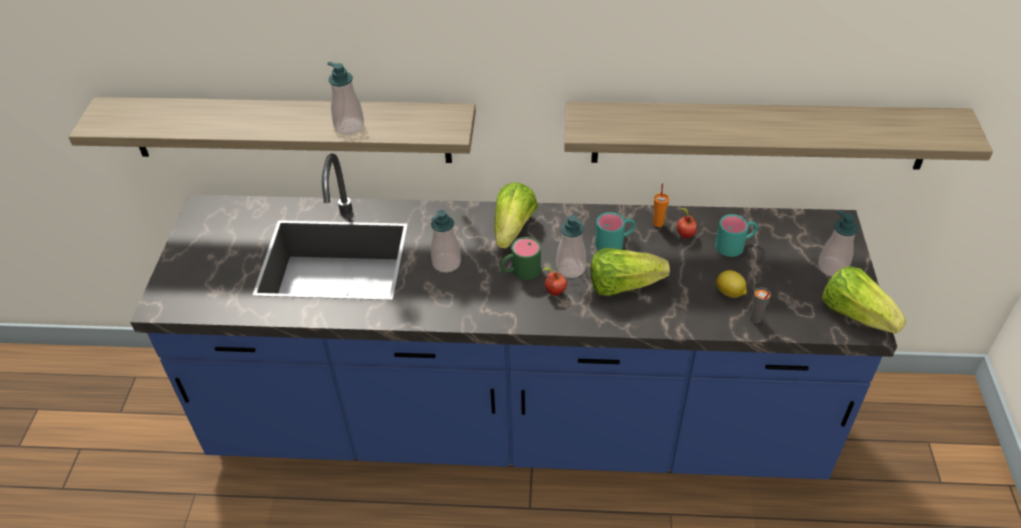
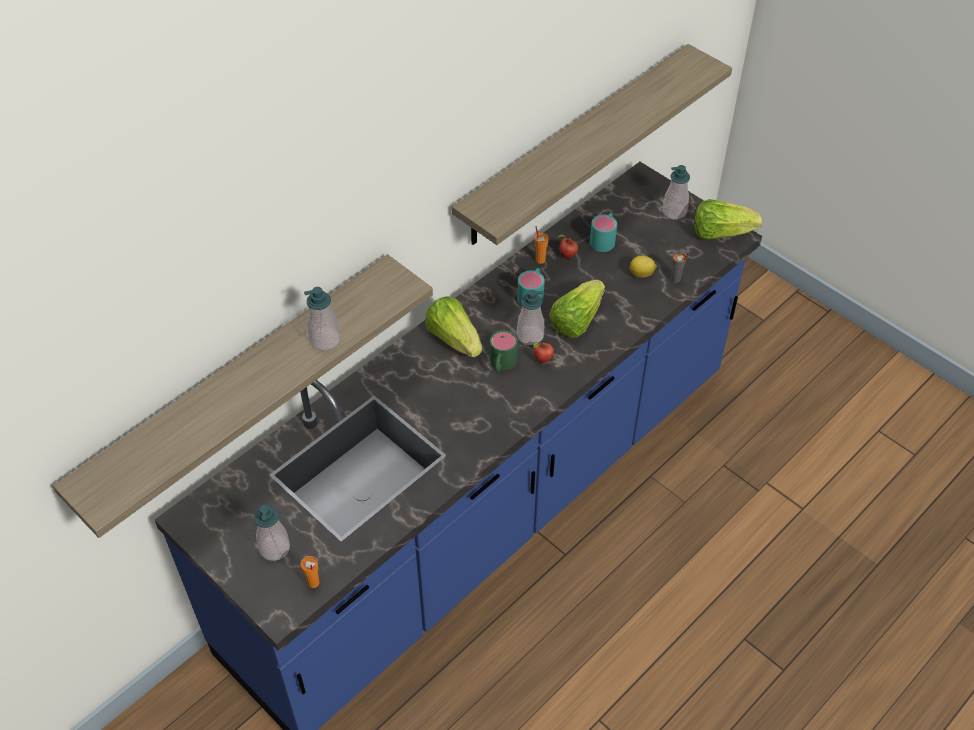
camera: 50 degrees left, 5 degrees up
soap dispenser [431,210,461,273] -> soap dispenser moved to [254,505,290,561]
none -> orange cup [301,556,319,588]

